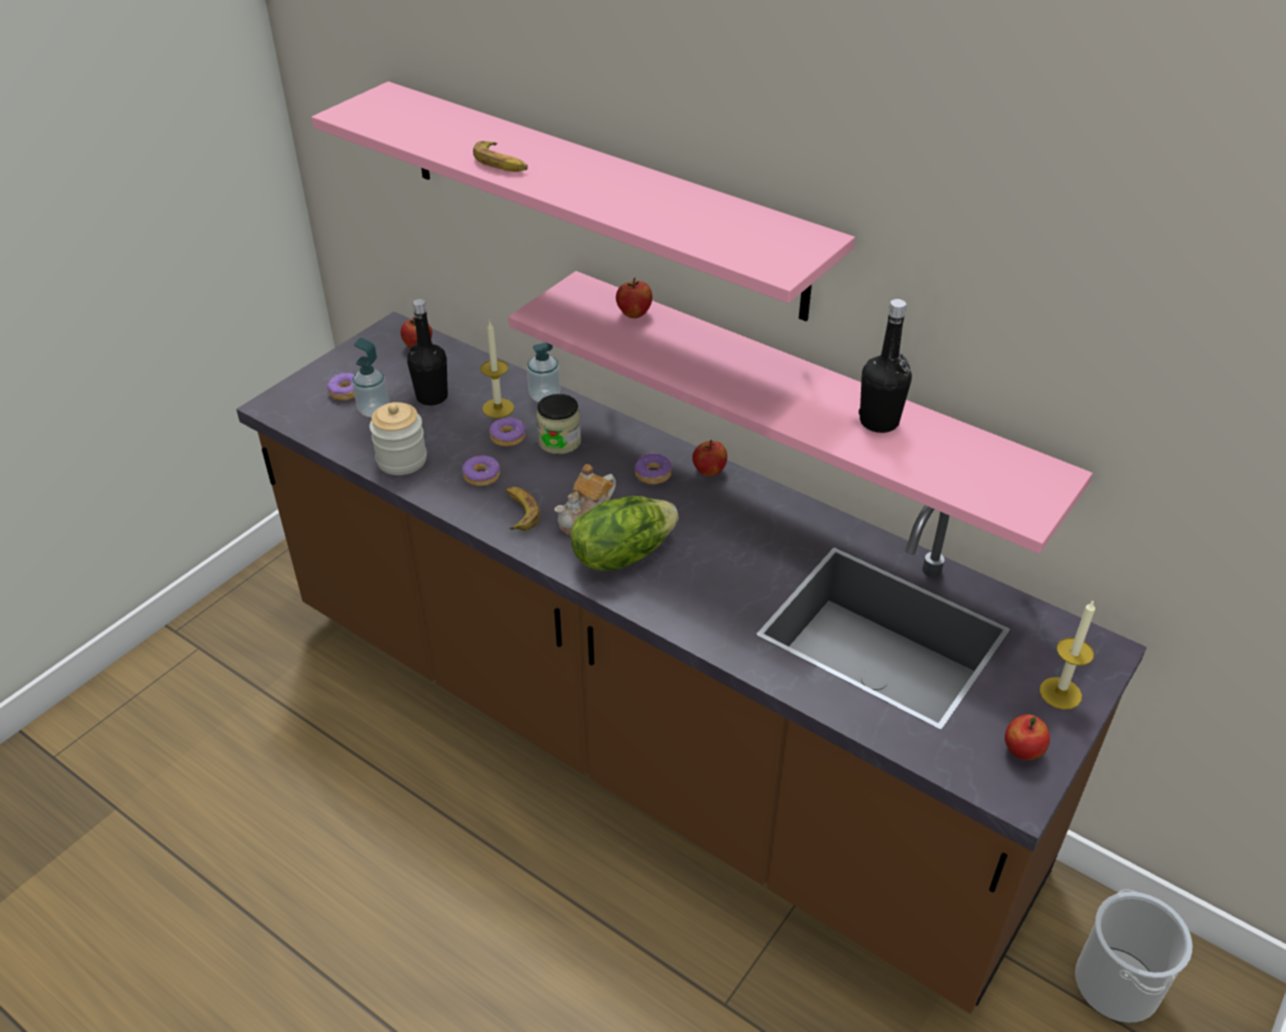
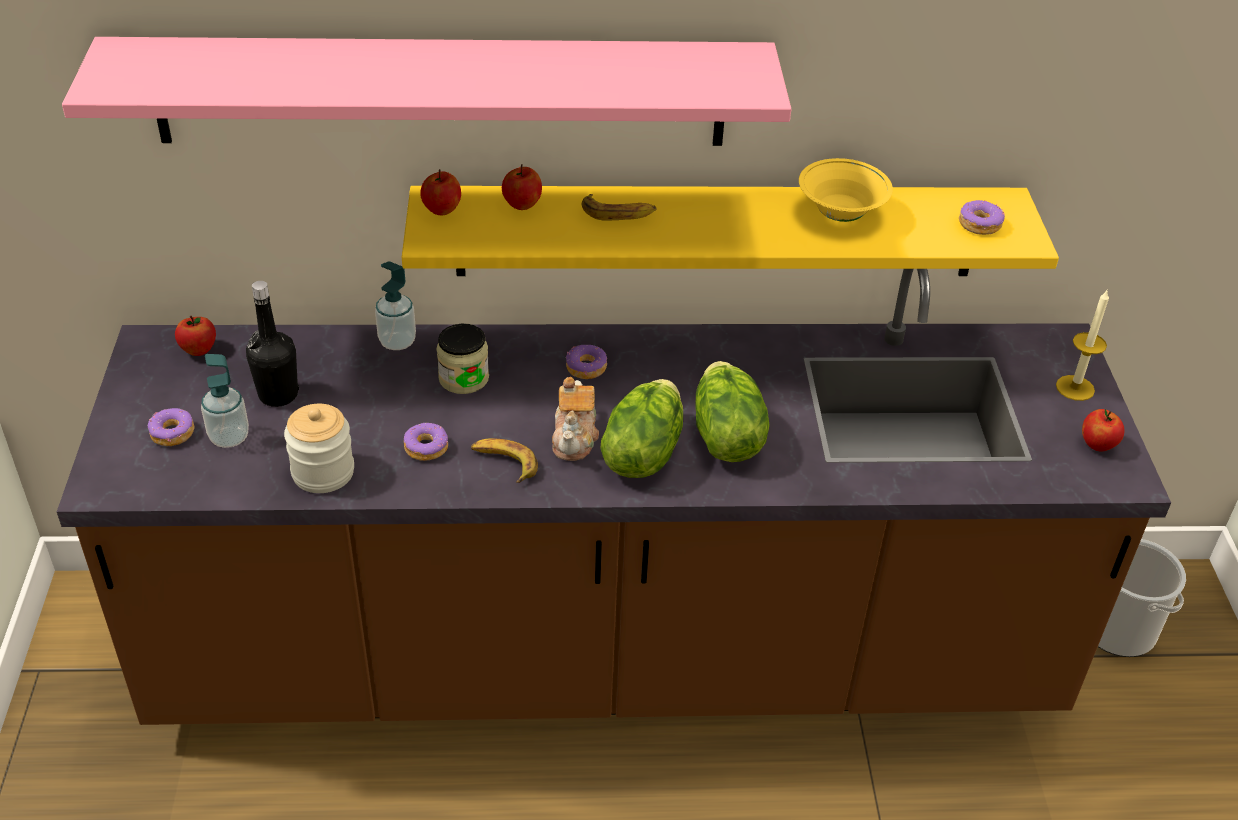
camera: 40 degrees left, 0 degrees up
banana [473,141,528,172] -> banana moved to [582,194,657,221]
candle [480,320,514,418] -> none
donut [490,417,526,446] -> donut moved to [959,200,1005,235]
pink shelf [508,271,1093,554] -> yellow shelf [402,186,1059,276]
apple [692,440,727,477] -> apple moved to [420,169,461,215]
black bottle [859,299,912,433] -> yellow bowl [799,158,893,222]
none -> lettuce [696,361,770,462]

